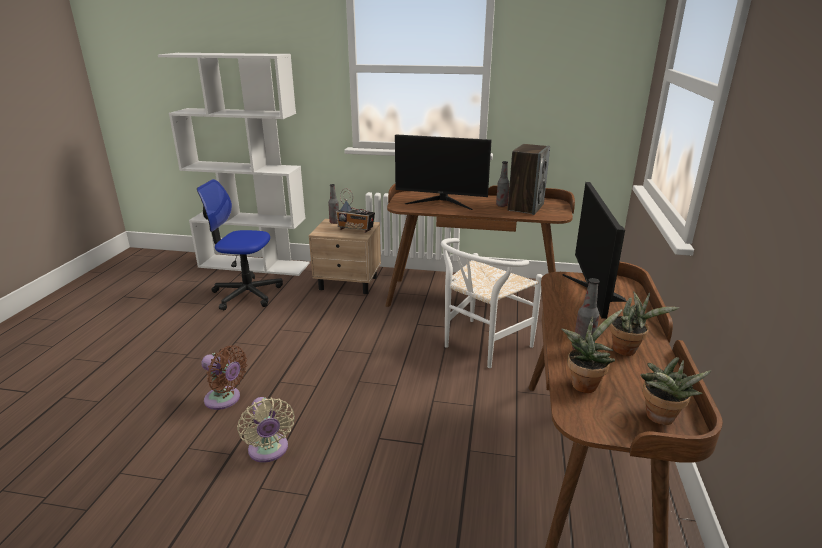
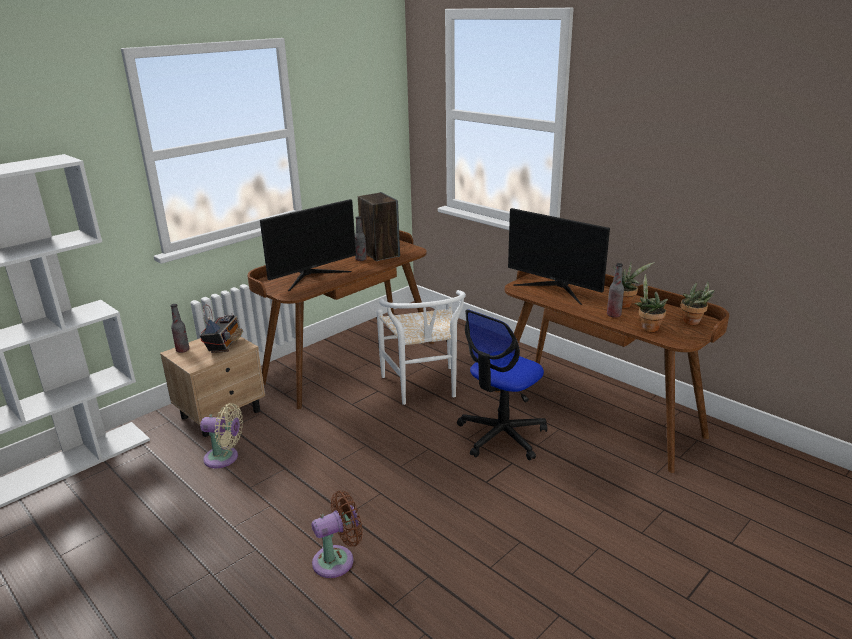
camera: 55 degrees left, 0 degrees up
office chair [197,179,283,311] -> office chair moved to [457,309,547,460]
beige fan [237,397,295,463] -> beige fan moved to [200,403,243,468]
radio [336,188,375,233] -> radio turned 45 degrees counterclockwise [200,305,243,353]

